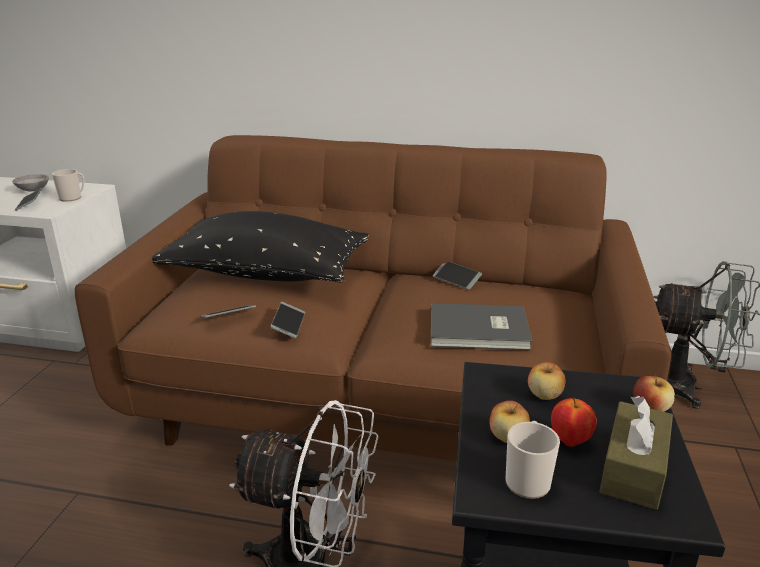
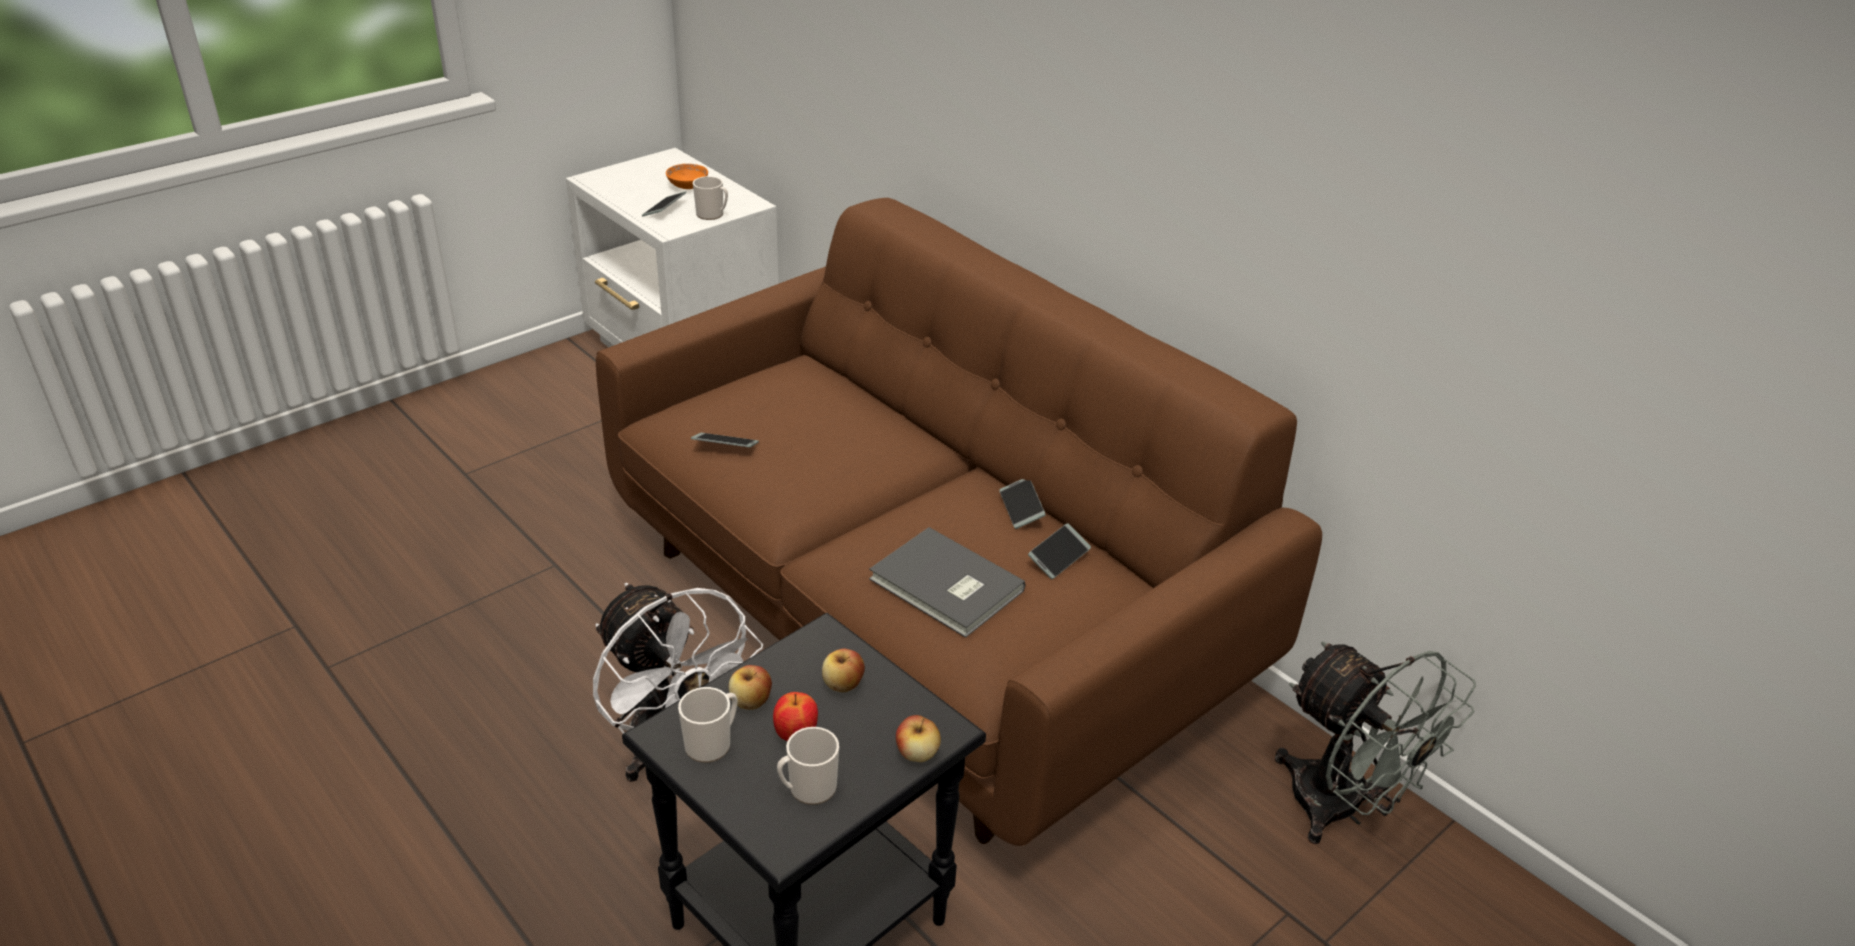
camera: 35 degrees right, 10 degrees up
grey bowl [12,174,49,191] -> orange bowl [666,164,708,189]
black pillow [152,211,369,283] -> none
phone [270,302,305,338] -> phone moved to [1028,523,1091,579]
brown tissue box [599,396,673,510] -> mug [777,727,839,805]

